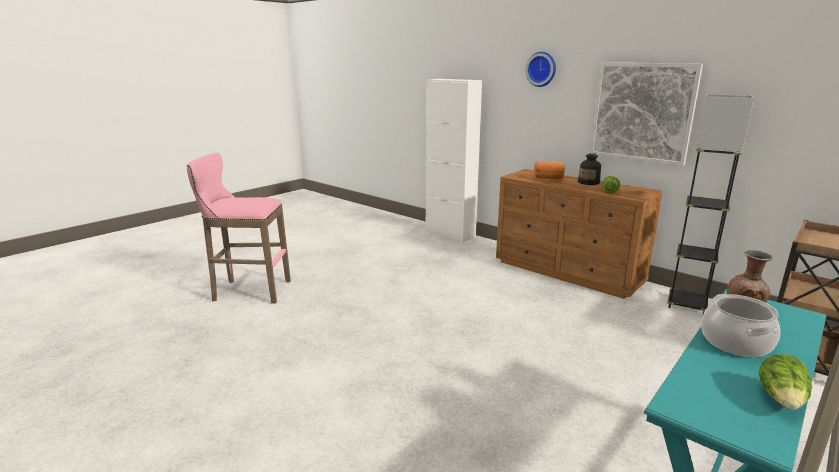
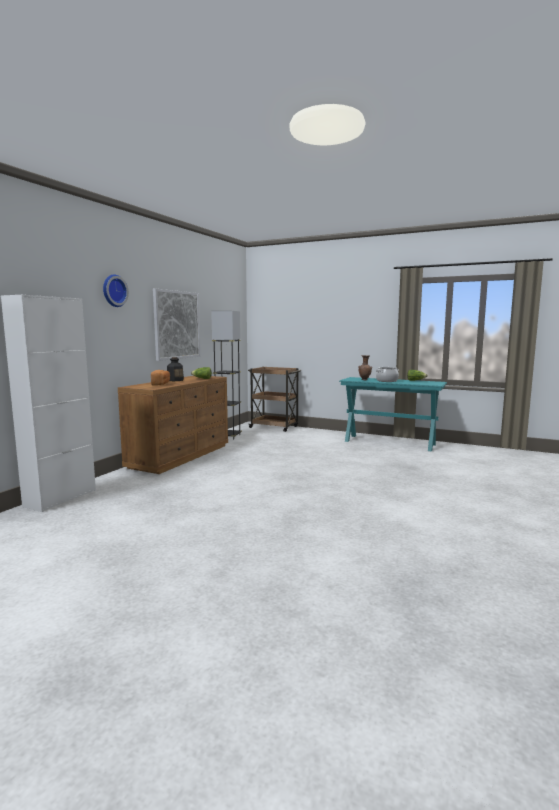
camera: 105 degrees left, 10 degrees down
pink stool [187,153,291,303] -> none

